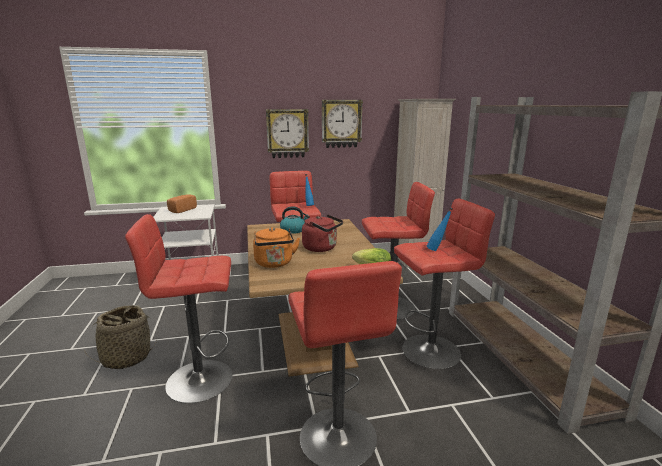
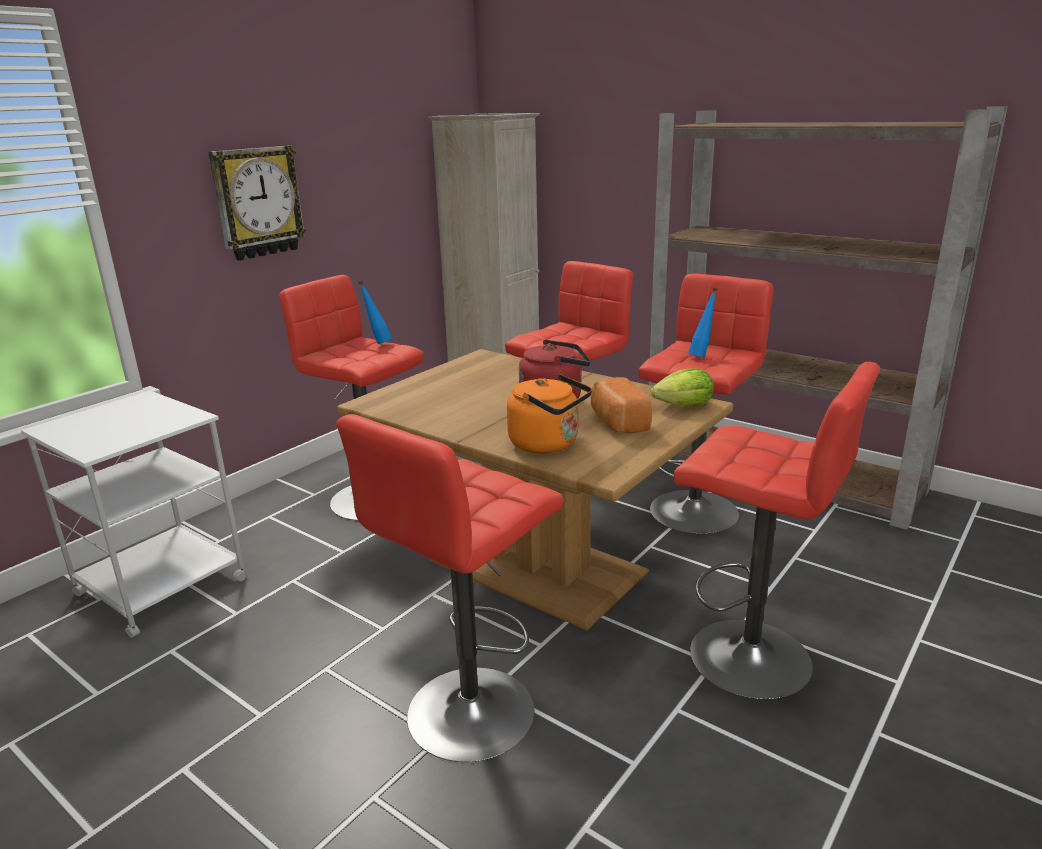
camera: 40 degrees left, 5 degrees up
basket [83,305,157,369] -> none
bread [167,194,197,213] -> bread moved to [591,377,652,434]
kettle [280,206,310,234] -> none
wall clock [322,100,363,148] -> none

